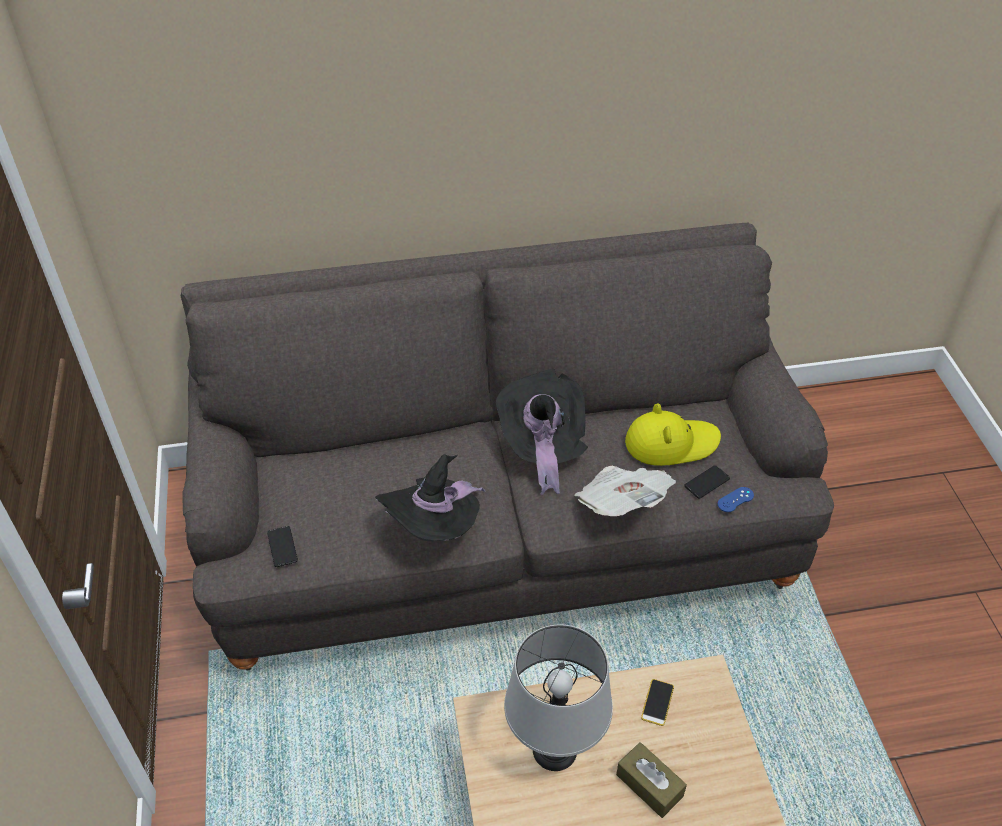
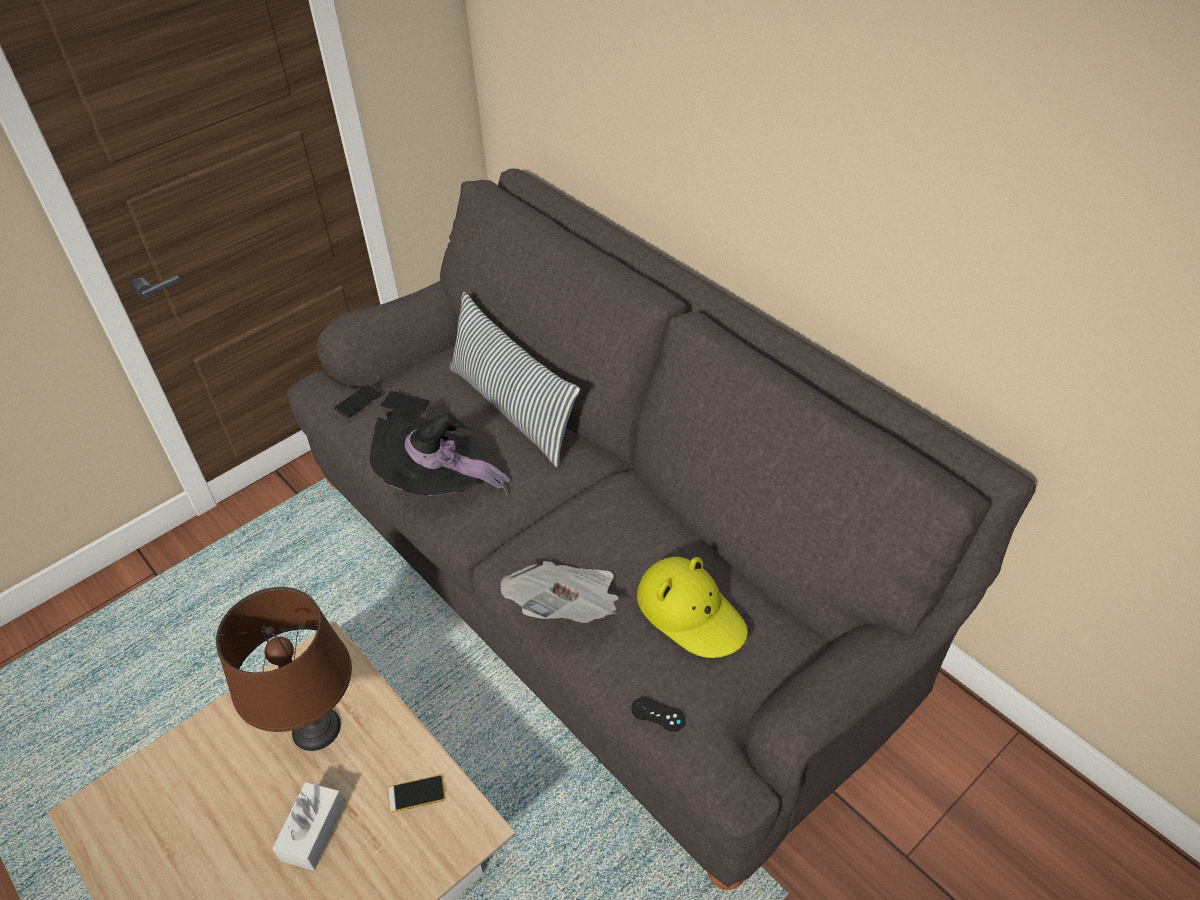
camera: 60 degrees right, 0 degrees up
black hat [496,368,588,495] -> none
grey table lamp [504,625,613,771] -> brown table lamp [216,587,352,751]
brown tissue box [616,742,687,818] -> white tissue box [272,782,345,871]
phone [684,465,730,498] -> phone moved to [380,391,430,416]
blue game controller [717,487,754,512] -> black game controller [631,697,685,732]
none -> pillow [449,292,580,468]

